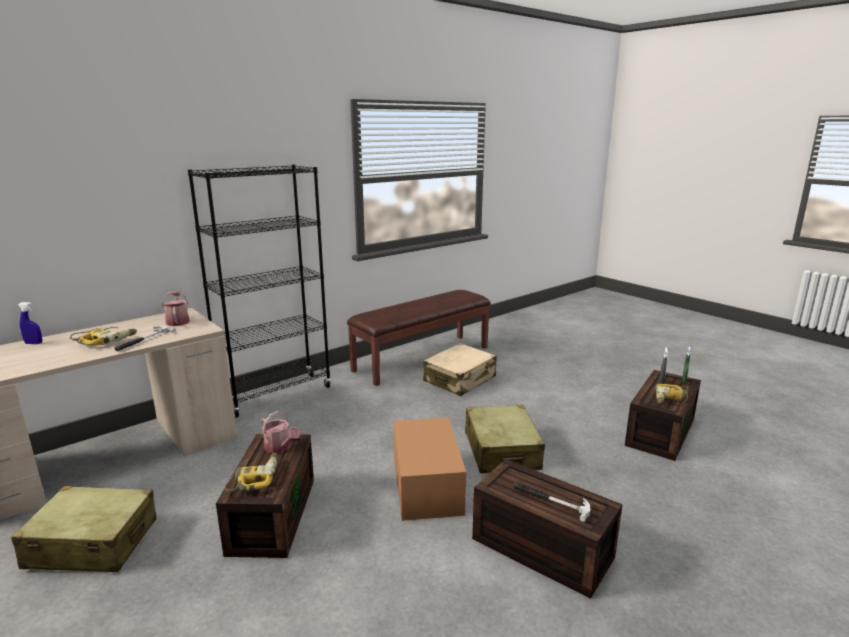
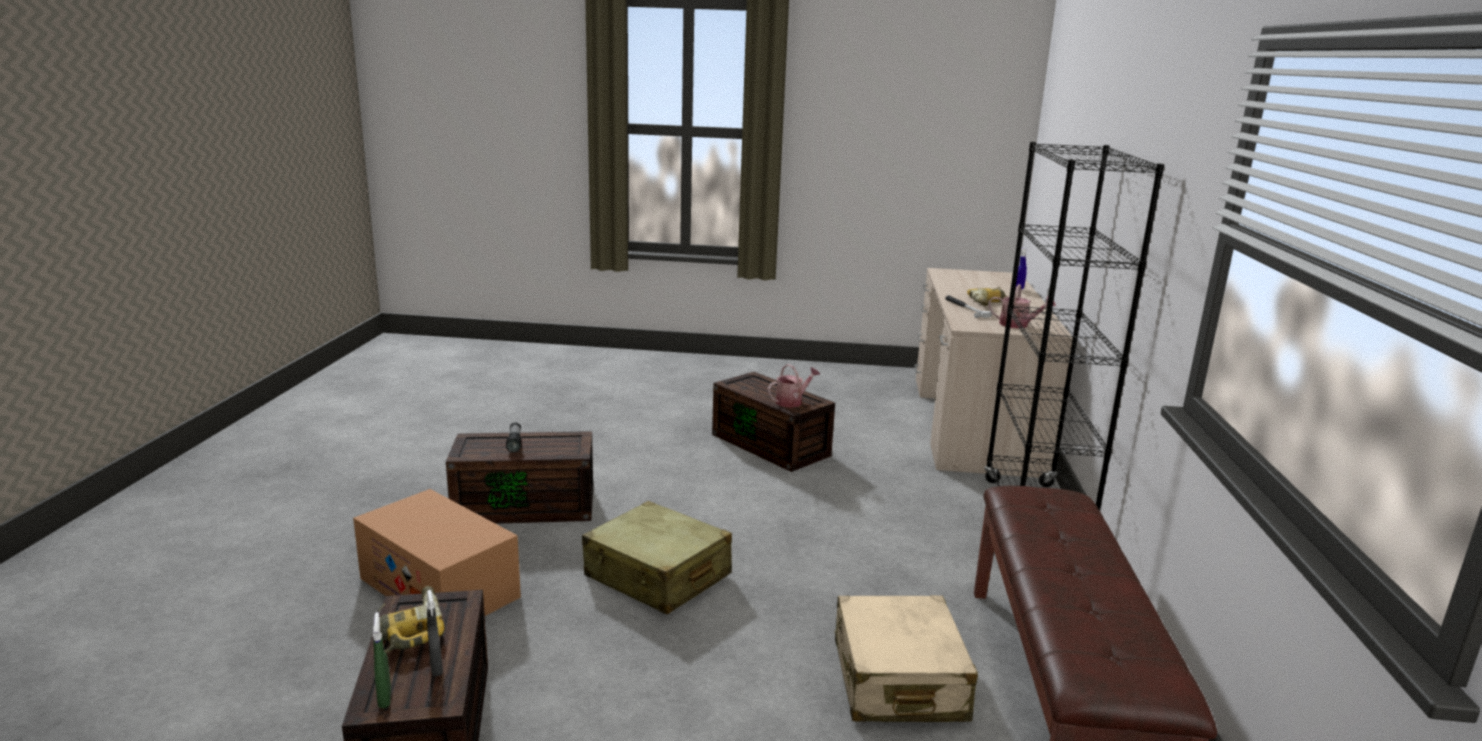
camera: 135 degrees right, 0 degrees up
beige suitcase [11,486,156,572] -> none
power drill [225,453,278,492] -> none
watering can [260,411,300,453] -> watering can turned 150 degrees clockwise [768,364,820,408]
cardboard box [394,418,466,521] -> cardboard box moved to [353,489,521,616]
hammer [513,482,590,522] -> flashlight [506,422,522,453]

